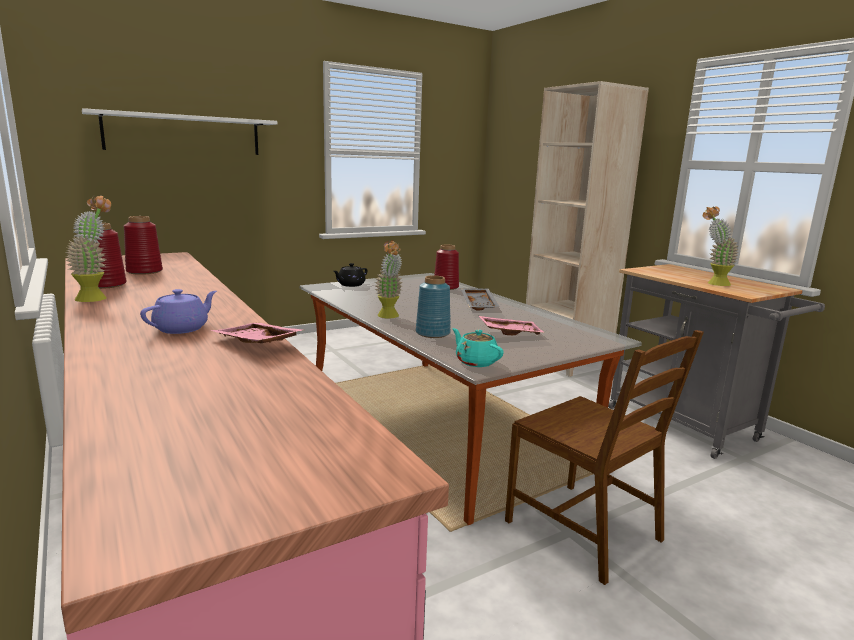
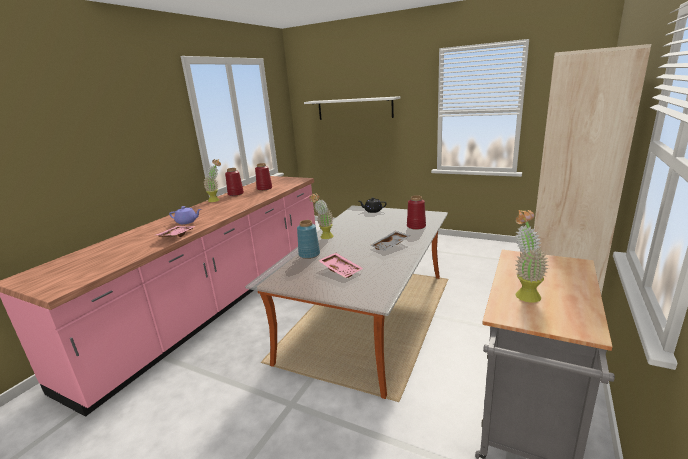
camera: 60 degrees right, 5 degrees up
turquoise teapot [452,328,504,367] -> none
brown chair [505,330,704,585] -> none

